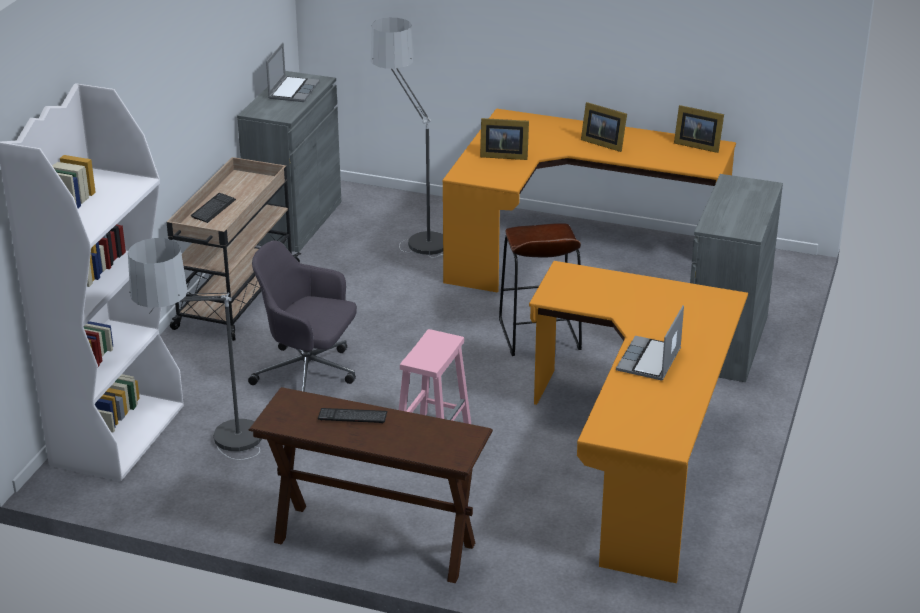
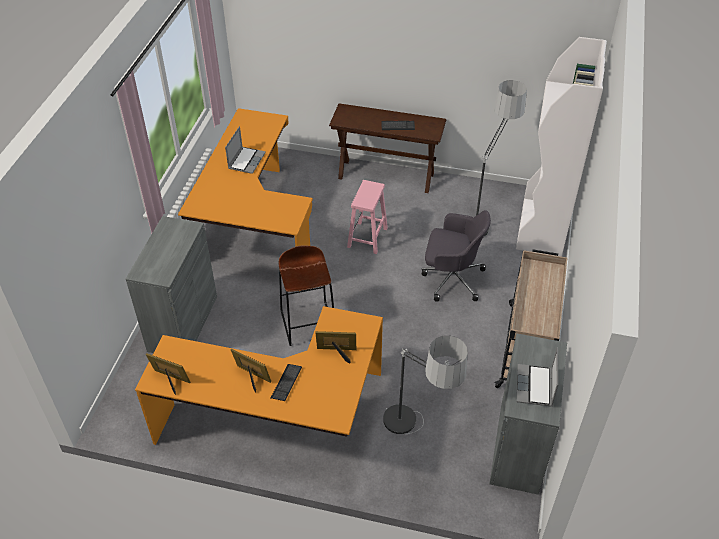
camera: 175 degrees right, 15 degrees up
keyboard [191,193,236,223] -> keyboard moved to [271,364,302,401]

